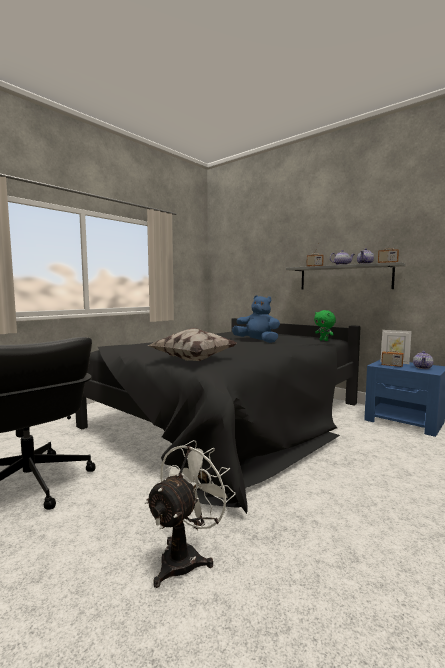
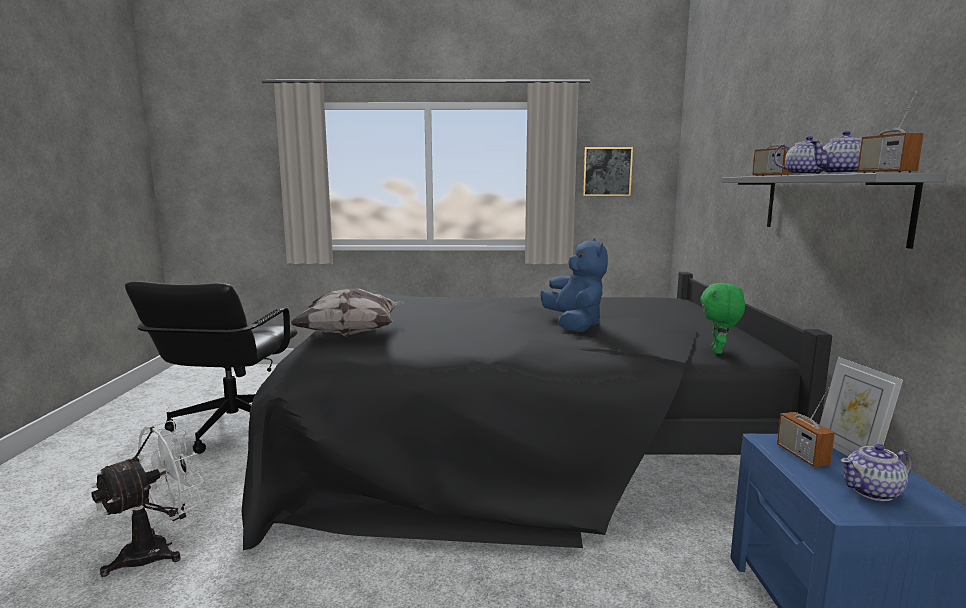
camera: 50 degrees right, 5 degrees up
white fan [144,440,236,588] -> white fan turned 45 degrees counterclockwise [91,420,204,577]
none -> picture [583,147,633,196]

